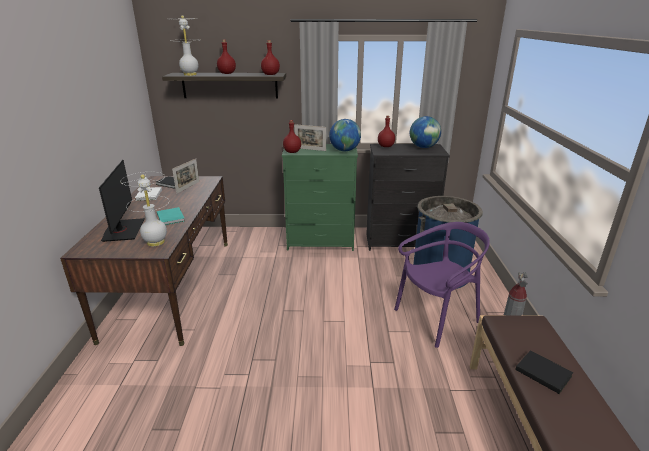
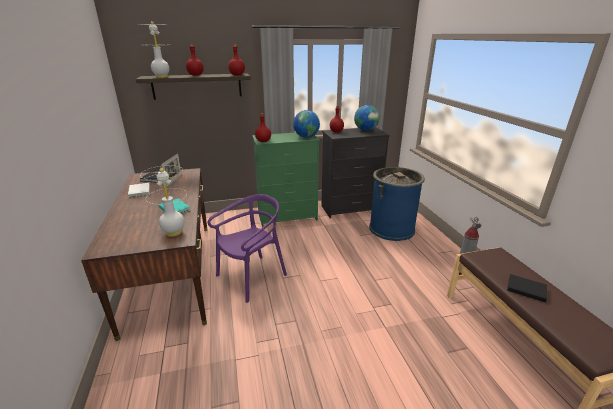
camera: 15 degrees left, 0 degrees up
monitor [99,160,145,242] -> none
picture frame [294,124,326,151] -> none
purple chair [394,222,490,348] -> purple chair moved to [208,194,287,303]

